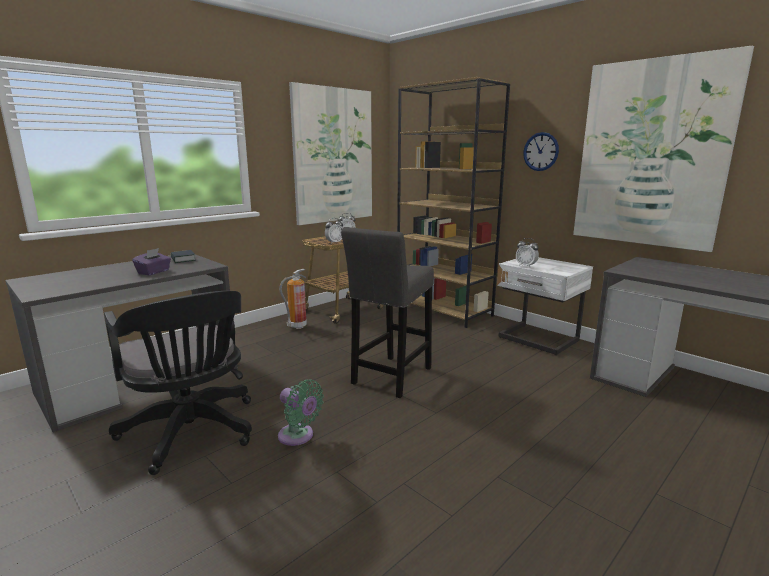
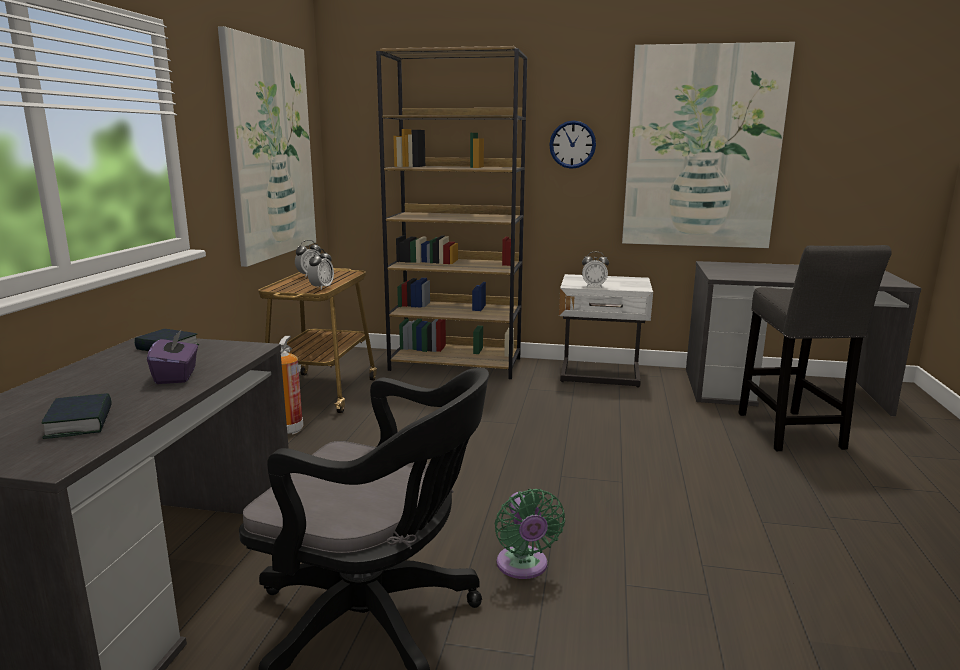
camera: 35 degrees left, 0 degrees up
green fan [278,380,324,446] -> green fan turned 75 degrees clockwise [495,489,565,579]
grey stool [341,227,434,398] -> grey stool moved to [738,245,892,451]
none -> book [42,393,112,439]

